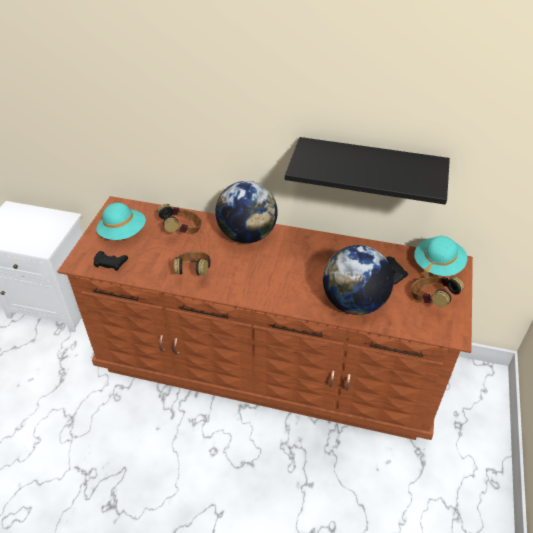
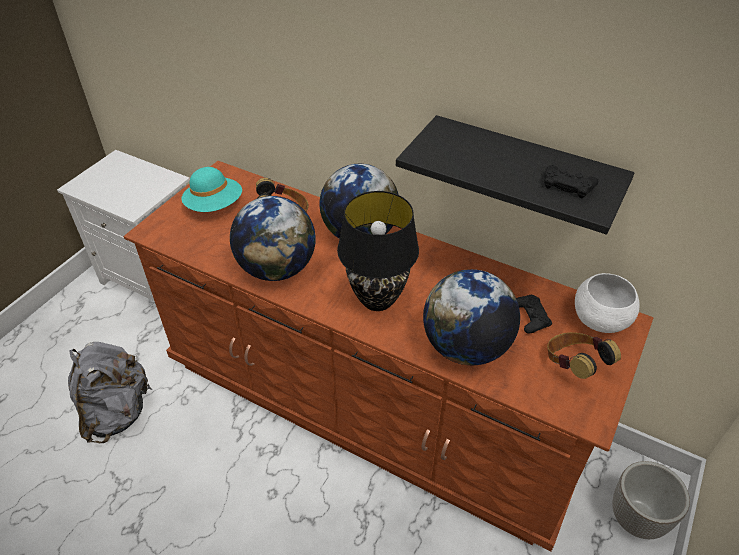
camera: 15 degrees right, 0 degrees up
black game controller [94,251,128,271] -> black game controller moved to [544,165,599,198]
headphones [174,251,211,275] -> globe [230,196,316,281]
turquoise hat [414,236,467,278] -> white bowl [575,273,640,333]
none -> grey backpack [68,342,153,443]
none -> black table lamp [337,191,419,311]
none -> planter [612,461,690,539]

